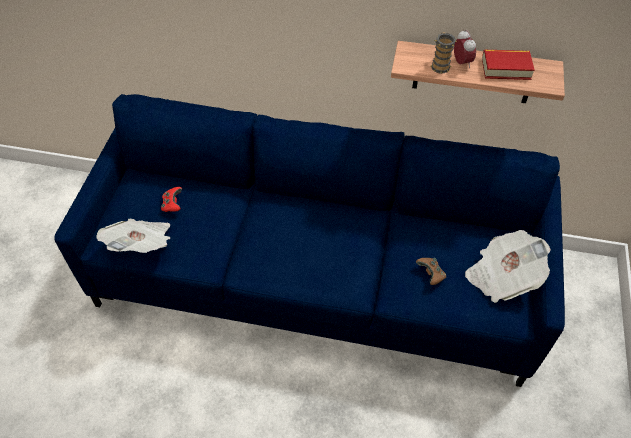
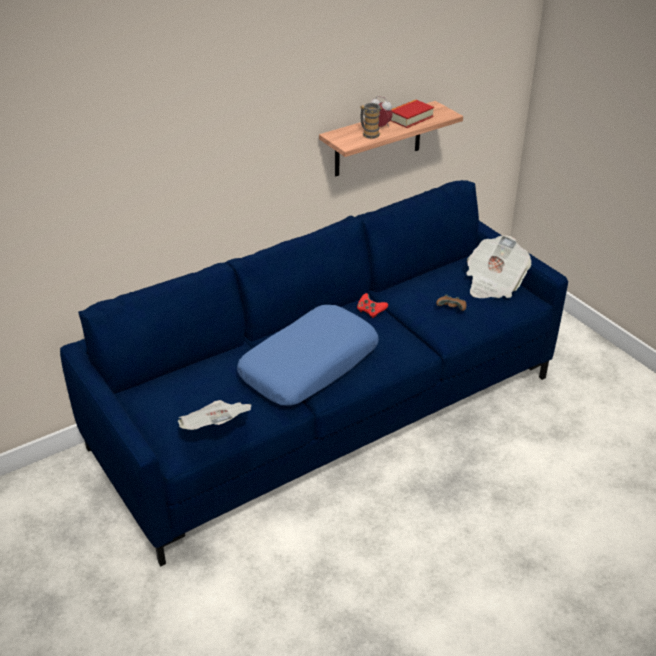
camera: 45 degrees left, 15 degrees down
red game controller [161,187,182,212] -> red game controller moved to [357,293,388,318]
none -> blue pillow [237,305,379,405]

